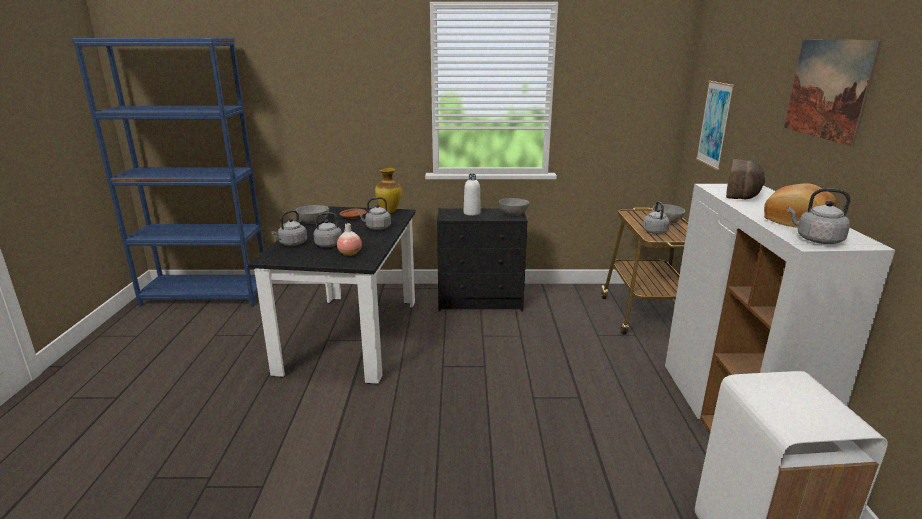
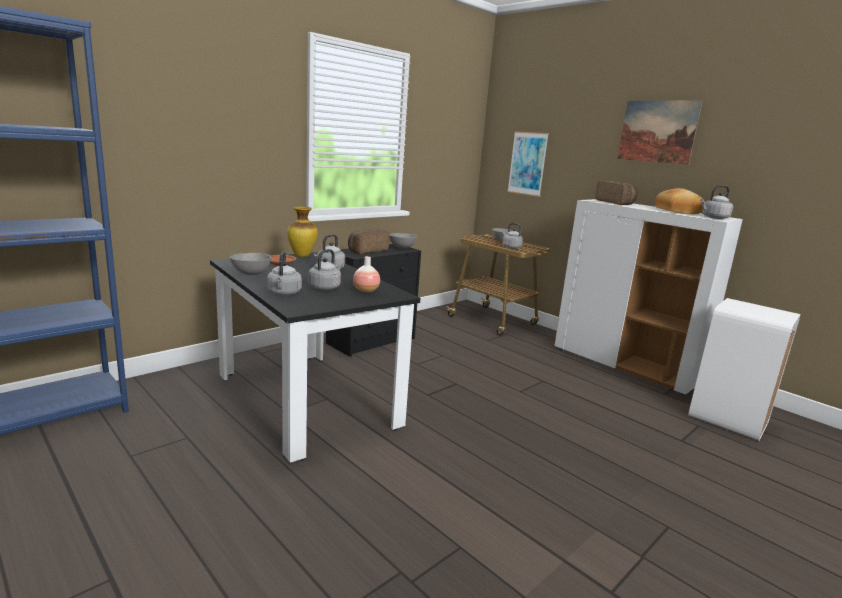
camera: 45 degrees left, 5 degrees down
white bottle [464,174,481,216] -> bread [348,229,390,254]

